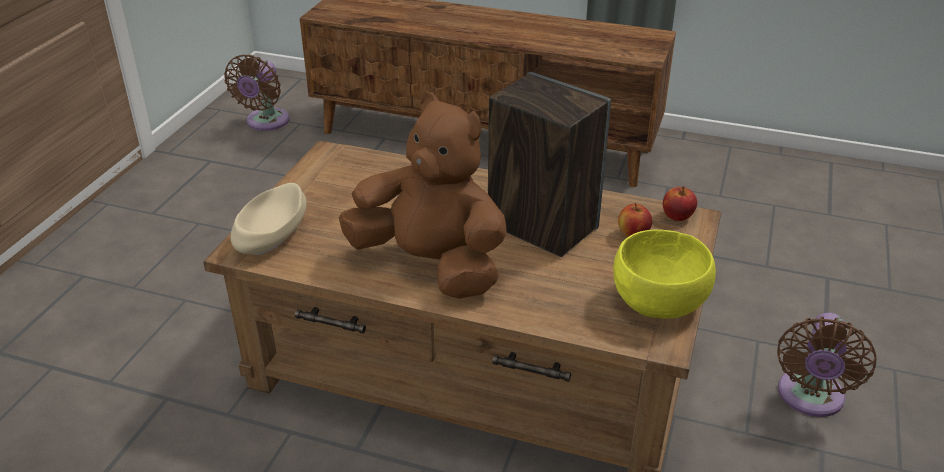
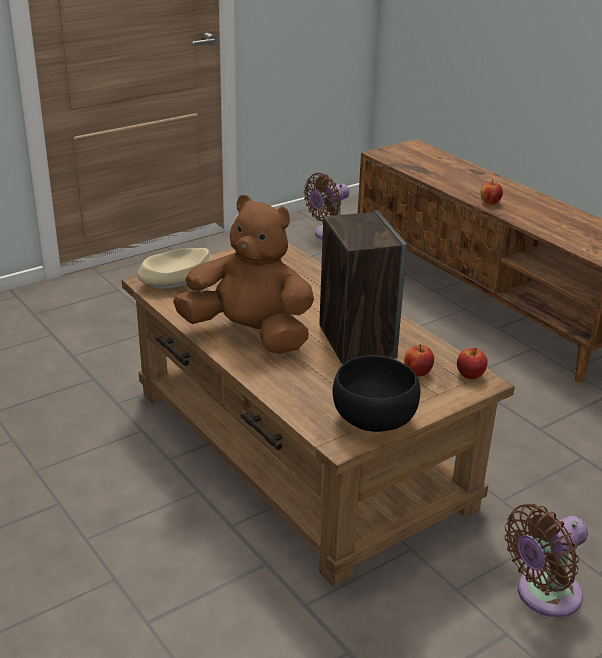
camera: 35 degrees right, 5 degrees down
brown plush toy [339,93,507,299] -> brown plush toy turned 45 degrees counterclockwise [173,195,314,354]
yellow bowl [613,229,716,319] -> black bowl [333,355,420,432]
none -> apple [481,180,503,204]

